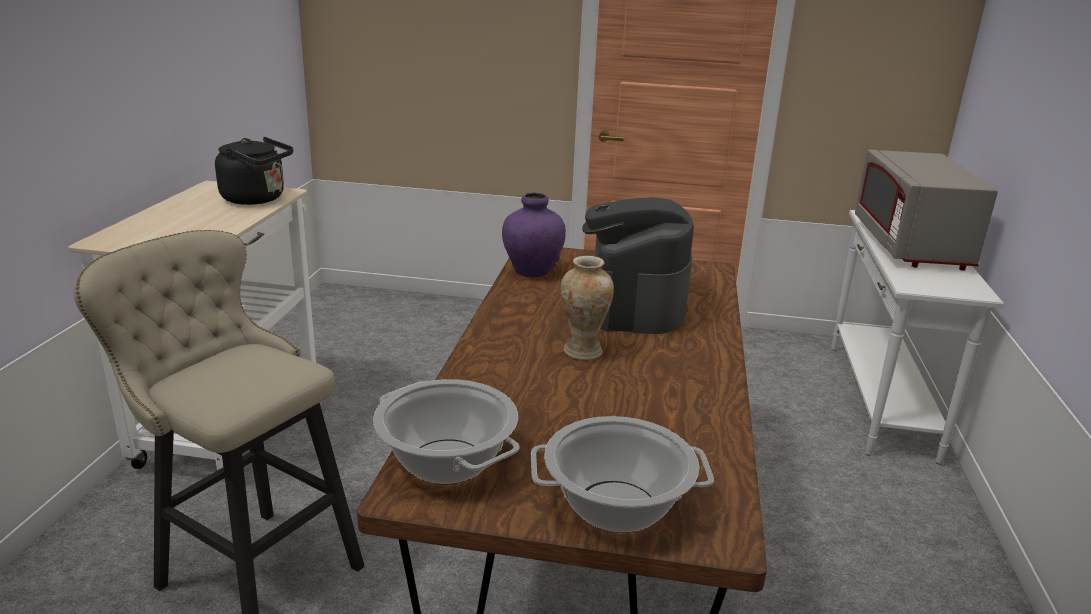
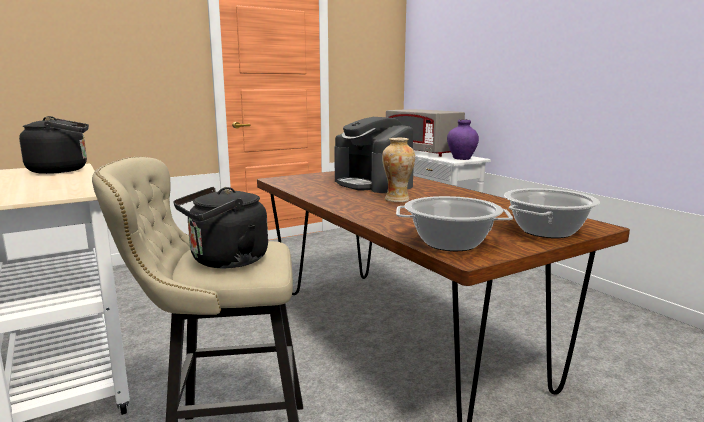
camera: 40 degrees left, 10 degrees down
purple vase [502,192,566,277] -> purple vase moved to [447,119,479,160]
none -> black kettle [174,187,268,268]

